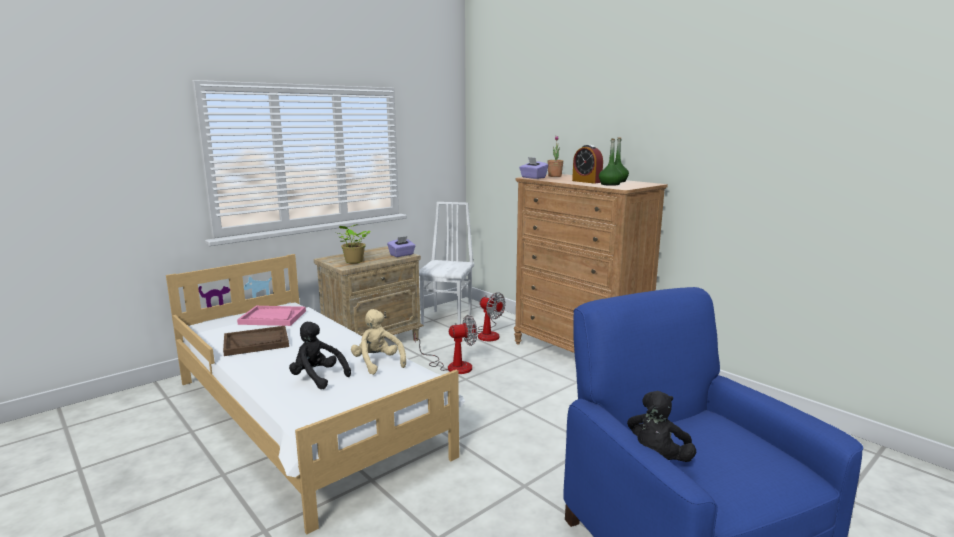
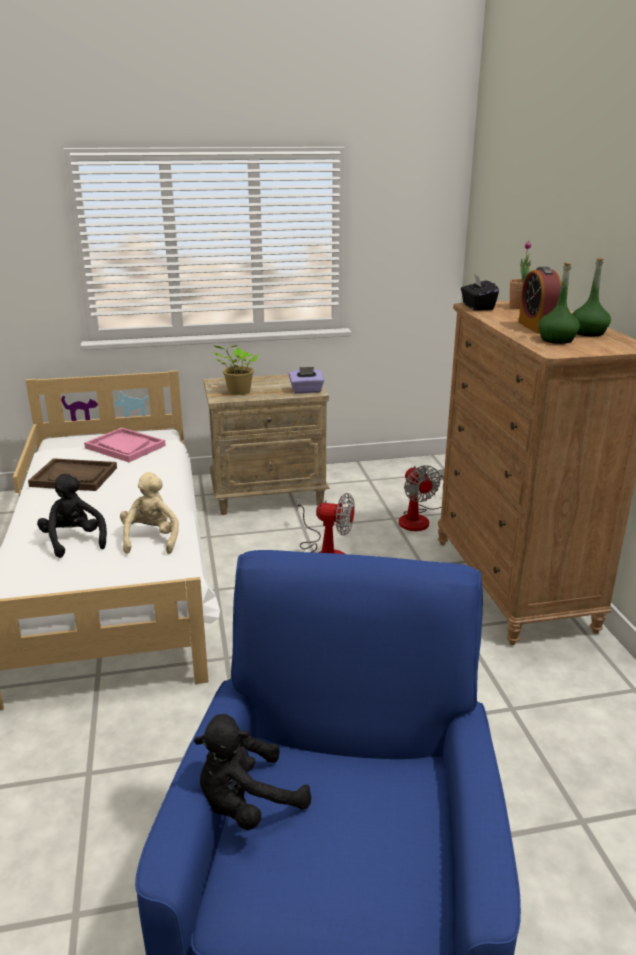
camera: 30 degrees right, 10 degrees up
white chair [419,202,474,325] -> none
purple tissue box [519,157,548,179] -> black tissue box [461,274,499,311]

